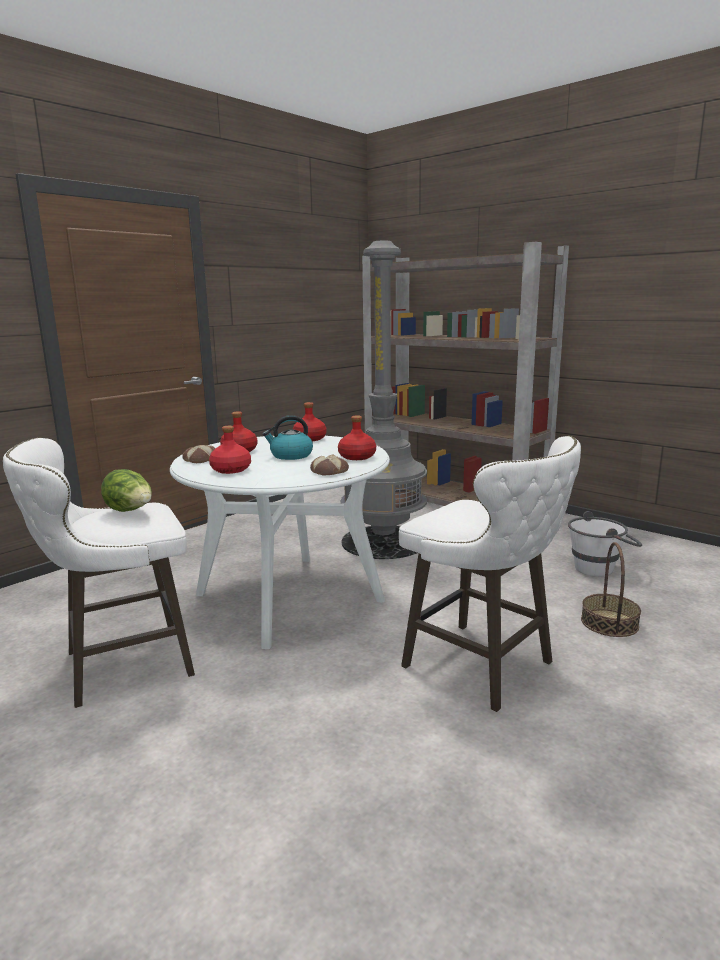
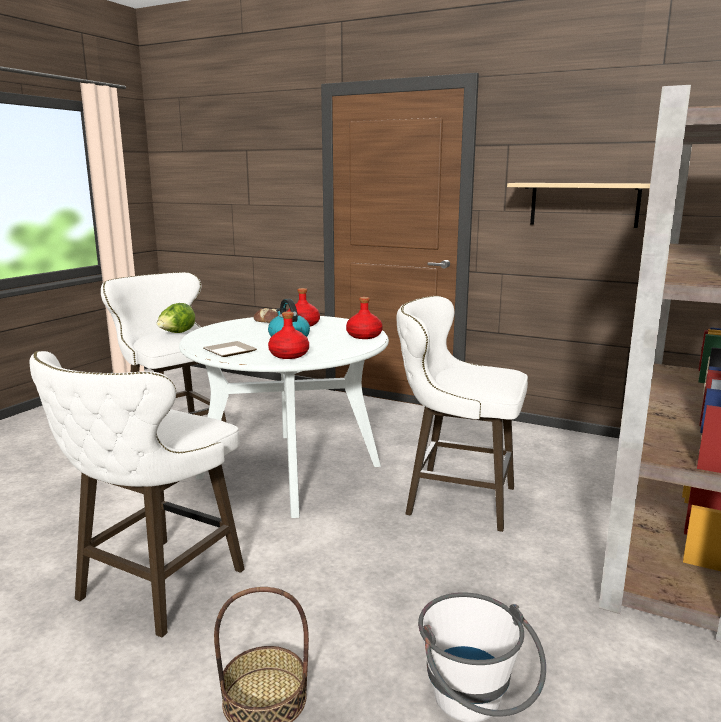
camera: 75 degrees right, 0 degrees up
red bottle [209,426,251,474] -> none
bread [310,454,349,476] -> plate [203,341,257,357]
grey floor lamp [341,240,427,559] -> white stool [396,296,528,532]
none -> beige shelf [507,183,650,228]

